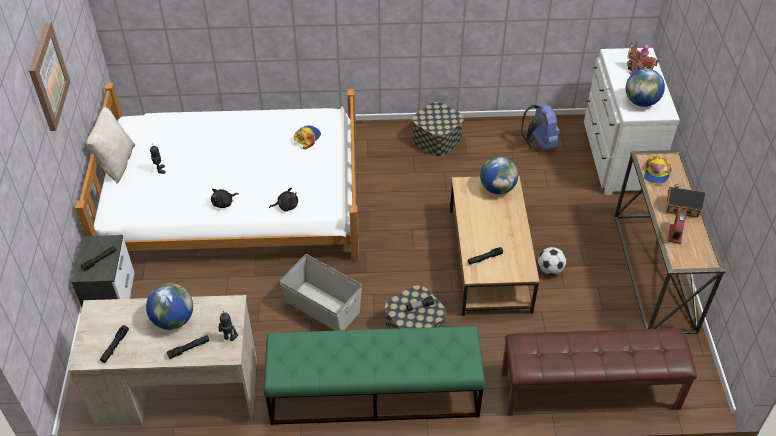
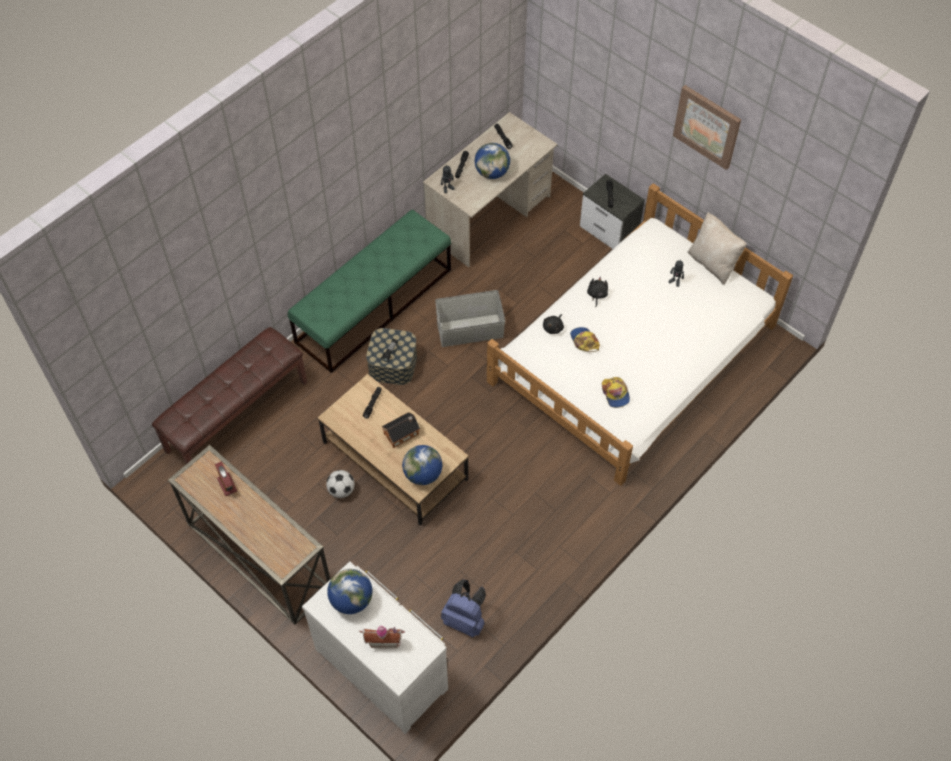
camera: 135 degrees right, 10 degrees up
storage box [412,102,464,157] -> none
cap [644,155,672,184] -> cap moved to [570,327,600,352]
toy house [667,183,705,217] -> toy house moved to [382,412,420,448]

